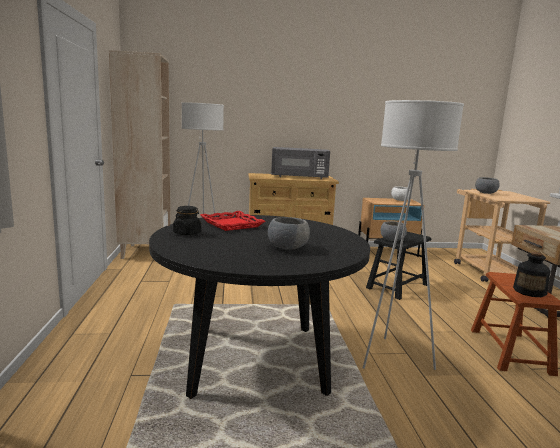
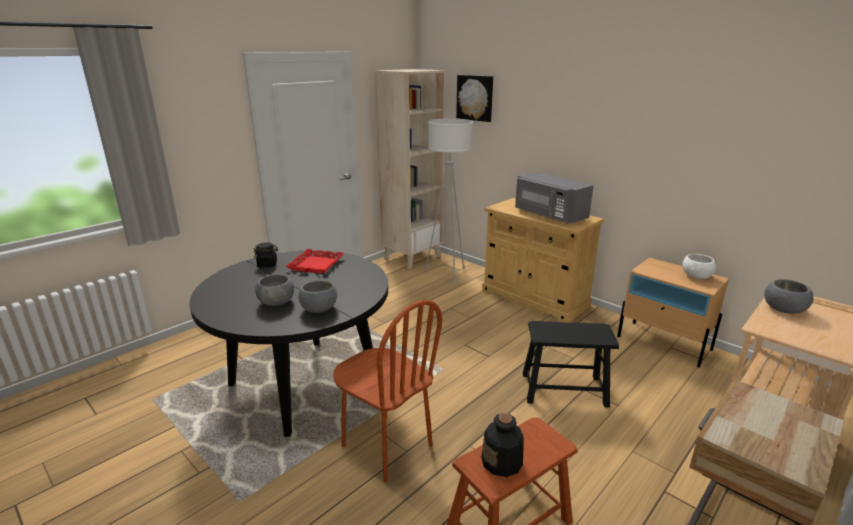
camera: 50 degrees right, 10 degrees up
white floor lamp [363,100,464,370] -> brown chair [333,300,442,483]
grey bowl [381,221,407,241] -> grey bowl moved to [299,280,337,313]
none -> picture [456,75,493,122]

